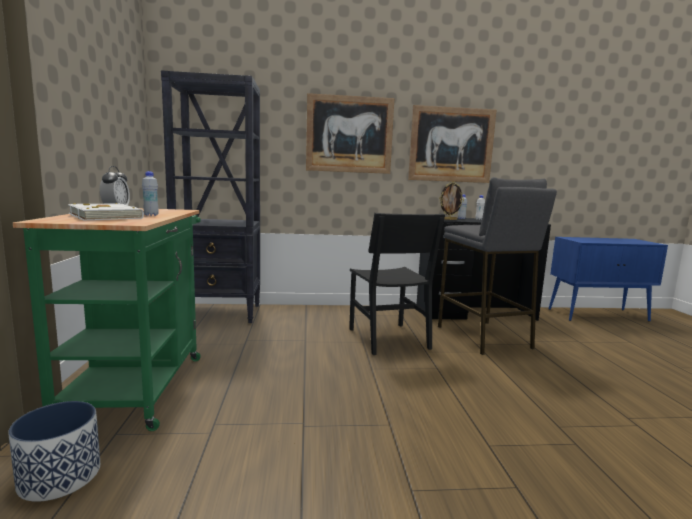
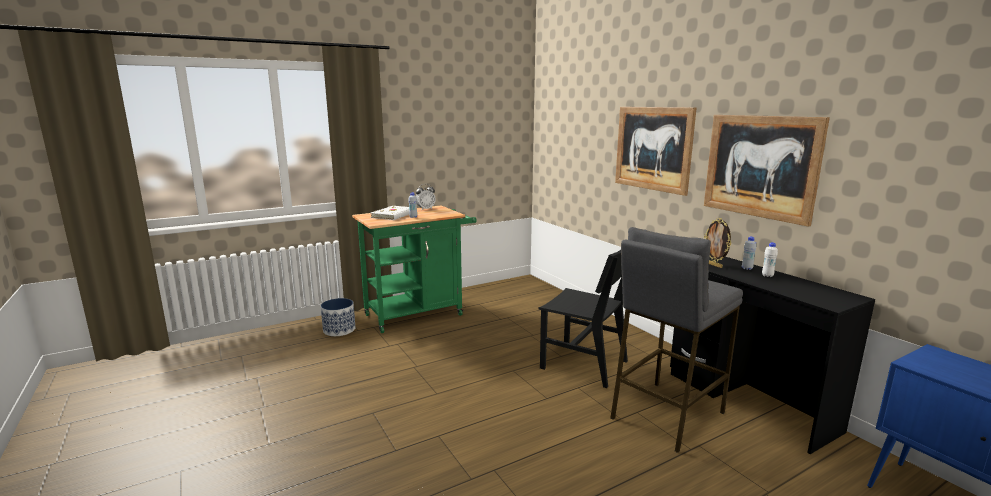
camera: 65 degrees right, 5 degrees up
black bookcase [161,70,260,323] -> none
black chair [349,213,445,355] -> black chair turned 105 degrees counterclockwise [538,250,628,388]

